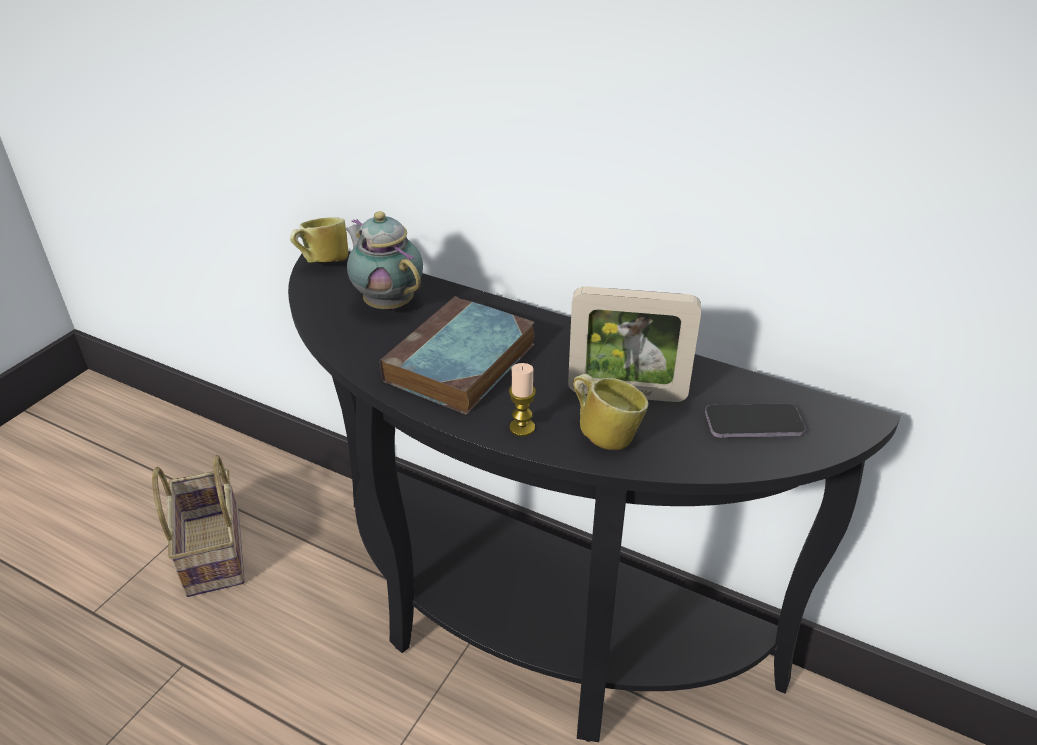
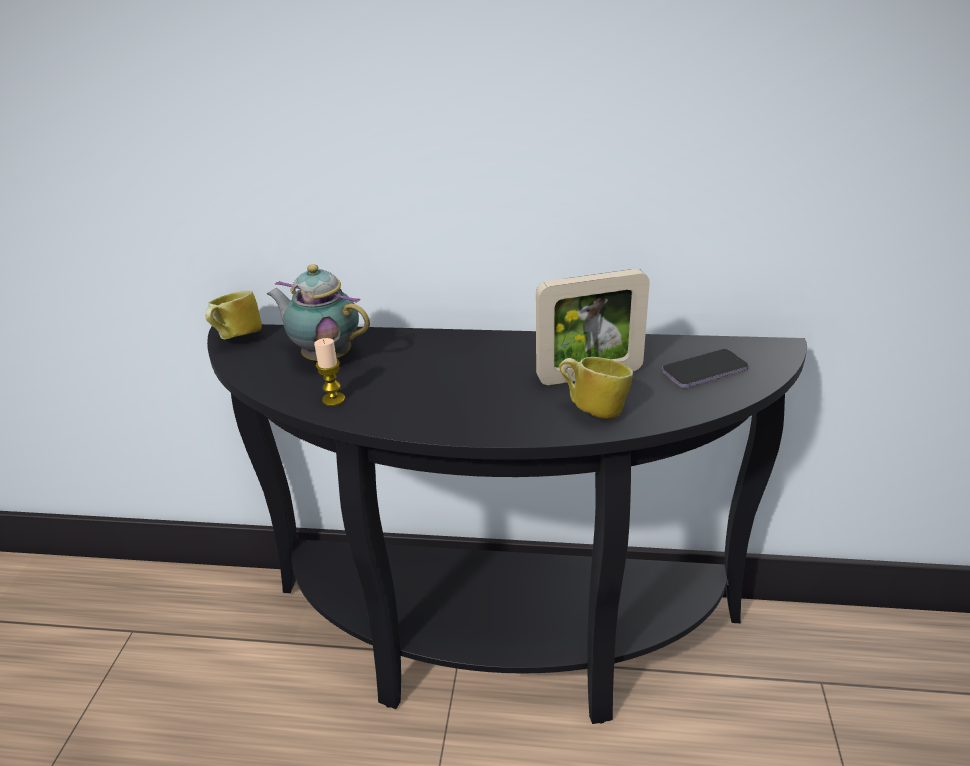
camera: 20 degrees left, 5 degrees down
basket [152,455,245,597] -> none
book [380,296,535,415] -> none
candle [509,363,536,436] -> candle moved to [314,338,345,406]

